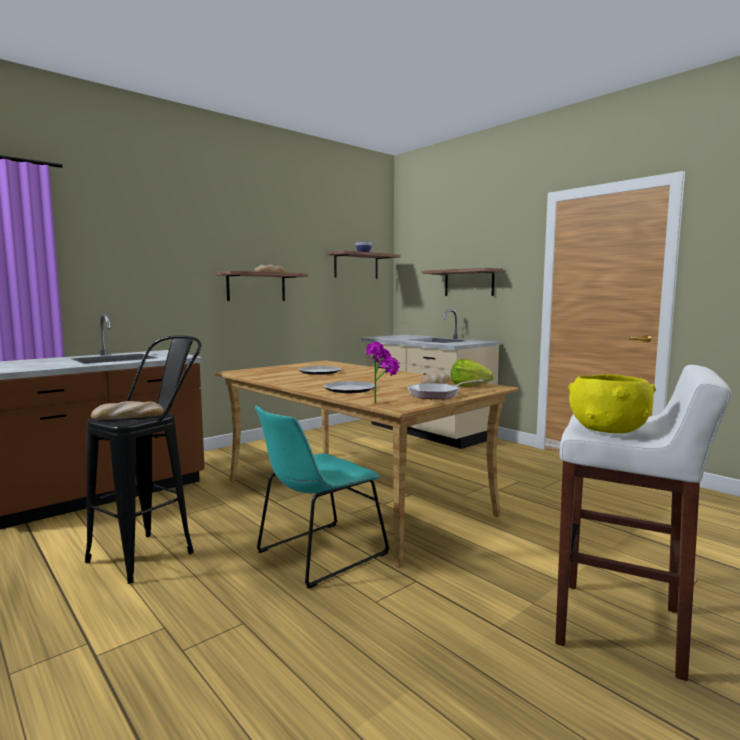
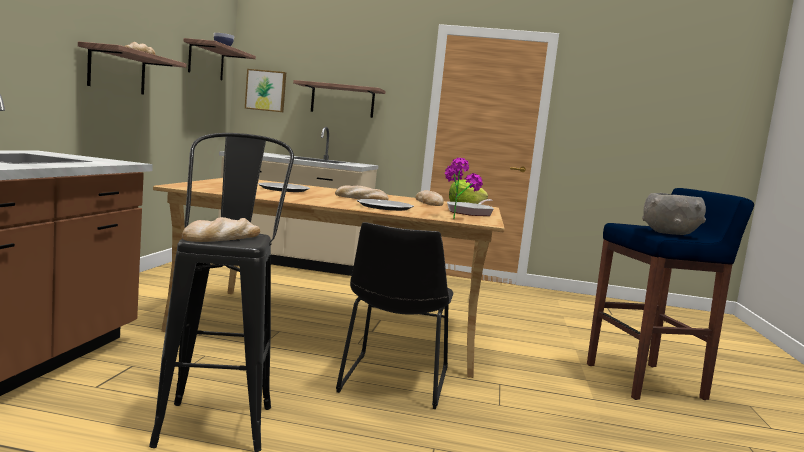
camera: 40 degrees left, 0 degrees up
turquoise chair [255,406,390,589] -> black chair [336,222,454,409]
white stool [555,365,731,681] -> blue stool [587,188,754,400]
yellow bowl [568,374,656,433] -> grey bowl [642,193,706,235]
none -> picture [245,69,286,112]
none -> bread [335,185,389,200]

